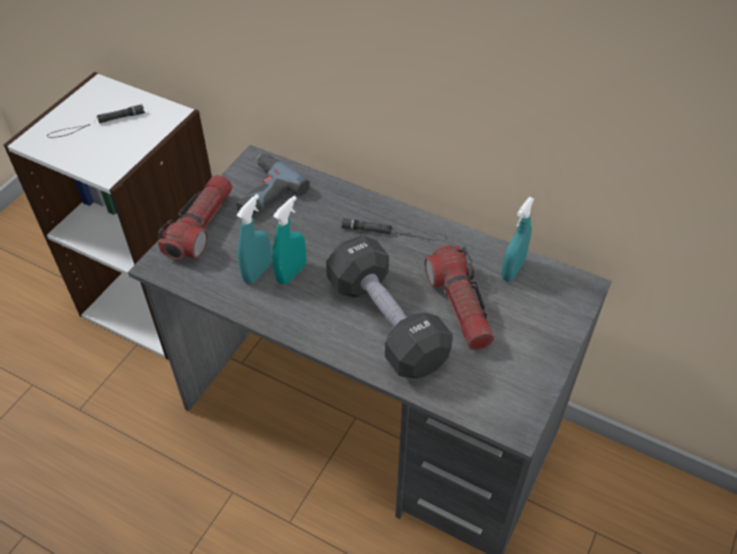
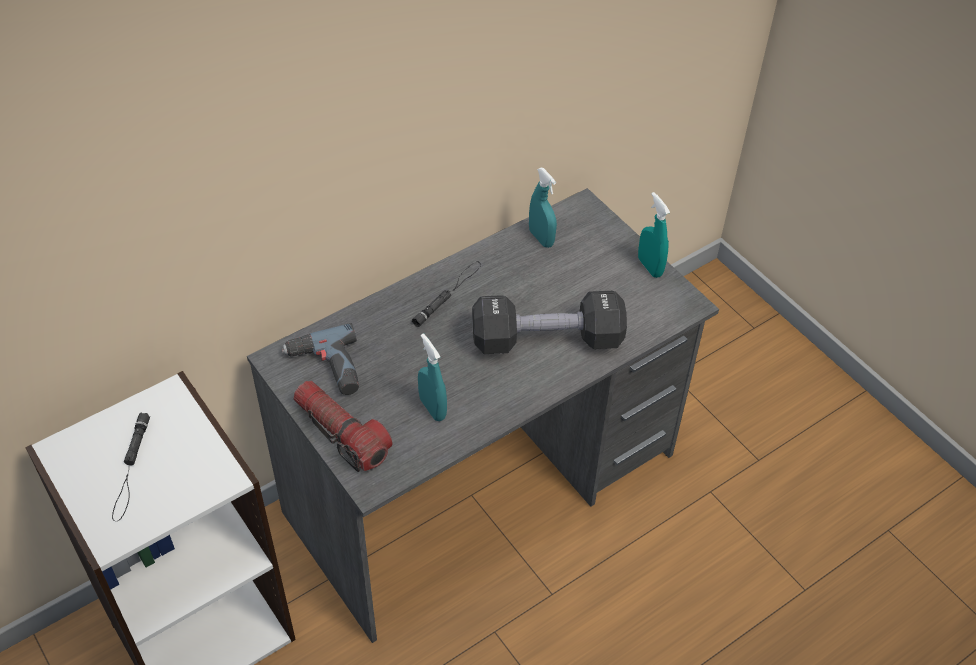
camera: 65 degrees left, 0 degrees up
turquoise spray bottle [272,196,306,285] -> turquoise spray bottle moved to [638,192,670,278]
flashlight [425,245,494,350] -> none

